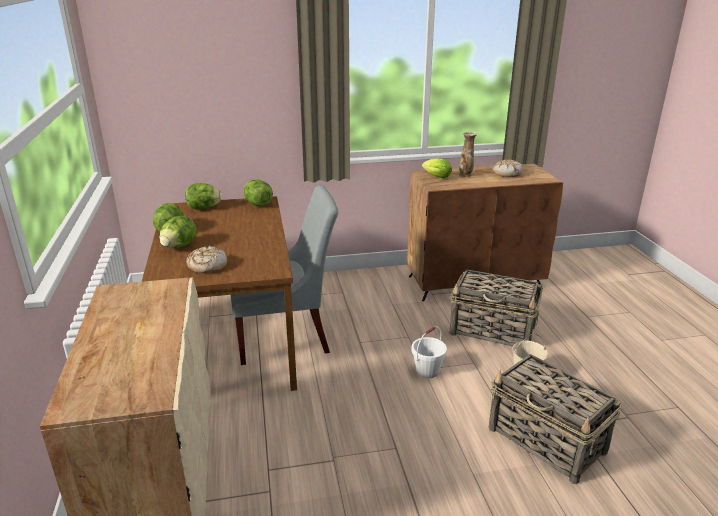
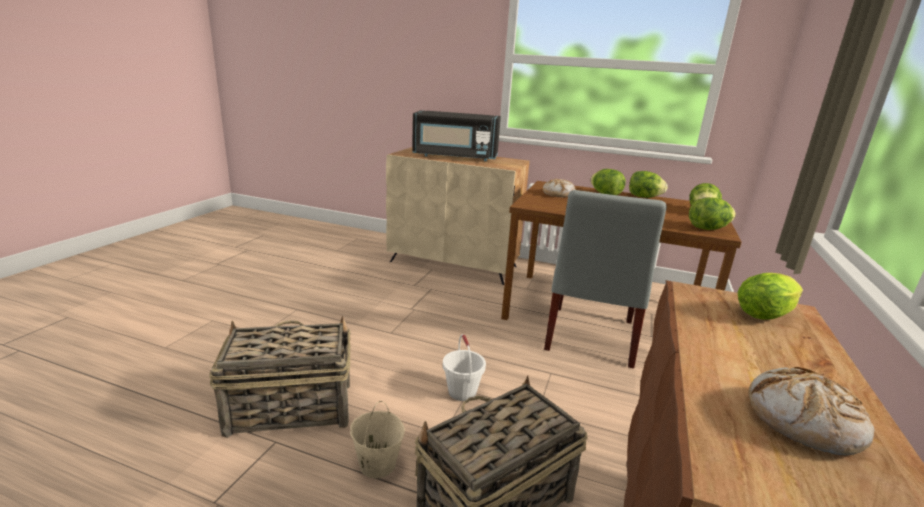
camera: 120 degrees right, 5 degrees down
vase [459,132,477,177] -> none
none -> black microwave [412,110,501,161]

